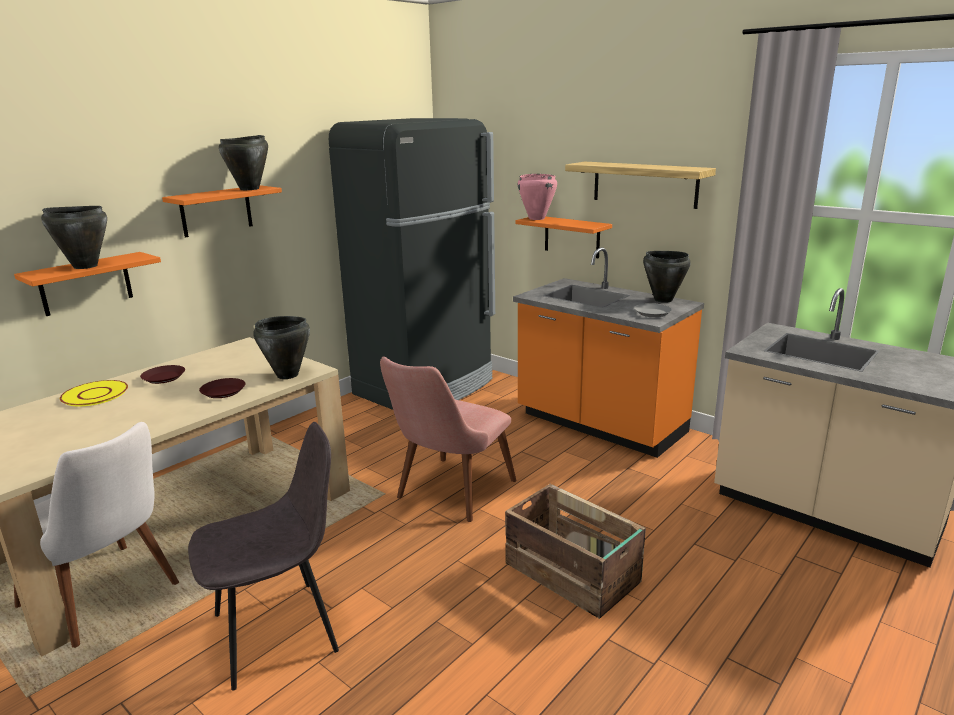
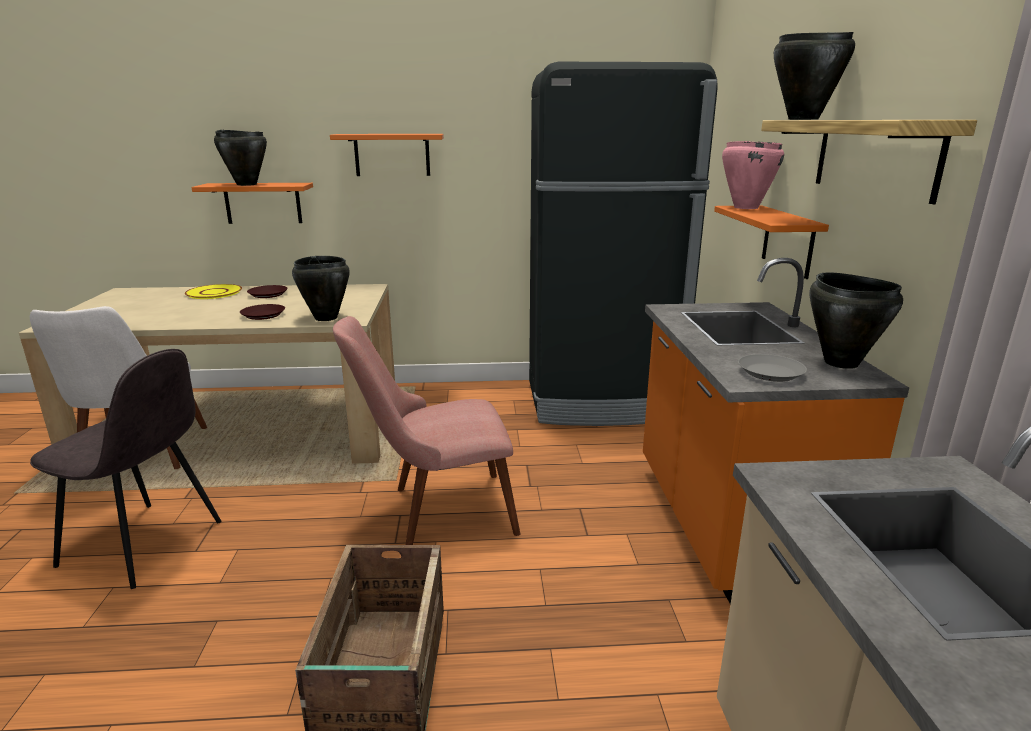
camera: 45 degrees right, 0 degrees up
black cooking pot [219,135,268,190] -> black cooking pot moved to [774,32,855,120]

